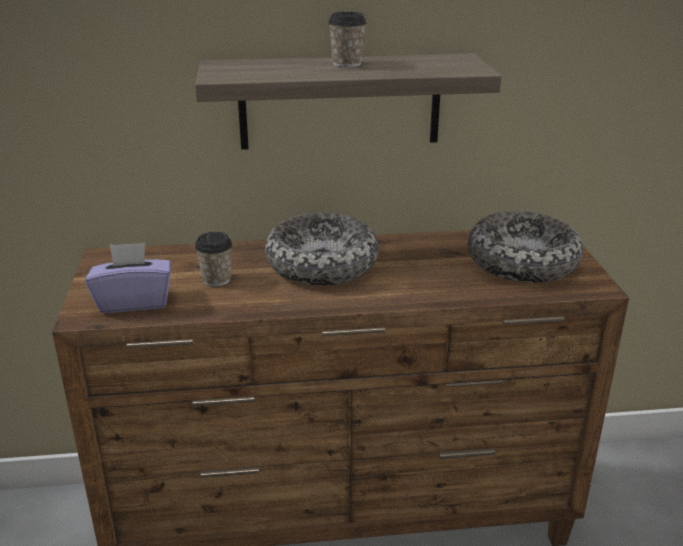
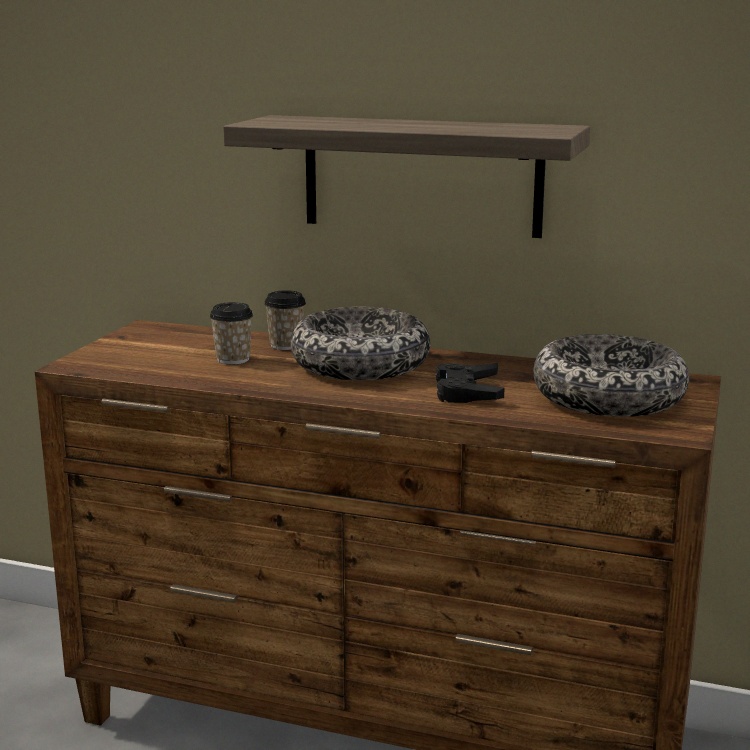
camera: 25 degrees right, 10 degrees down
purple tissue box [85,242,171,313] -> none
cup [328,11,367,67] -> cup moved to [264,290,306,350]
none -> black game controller [436,363,504,403]

